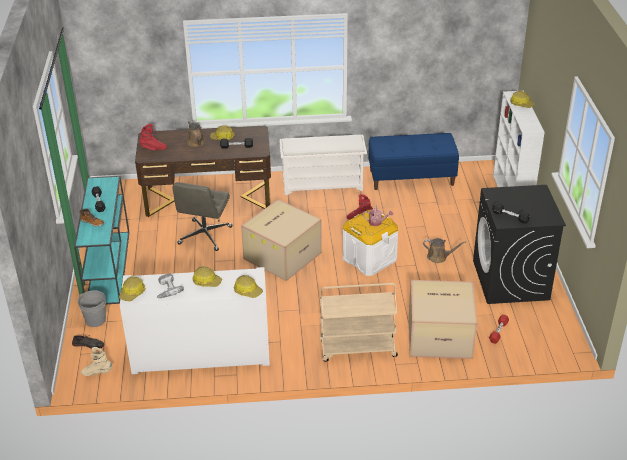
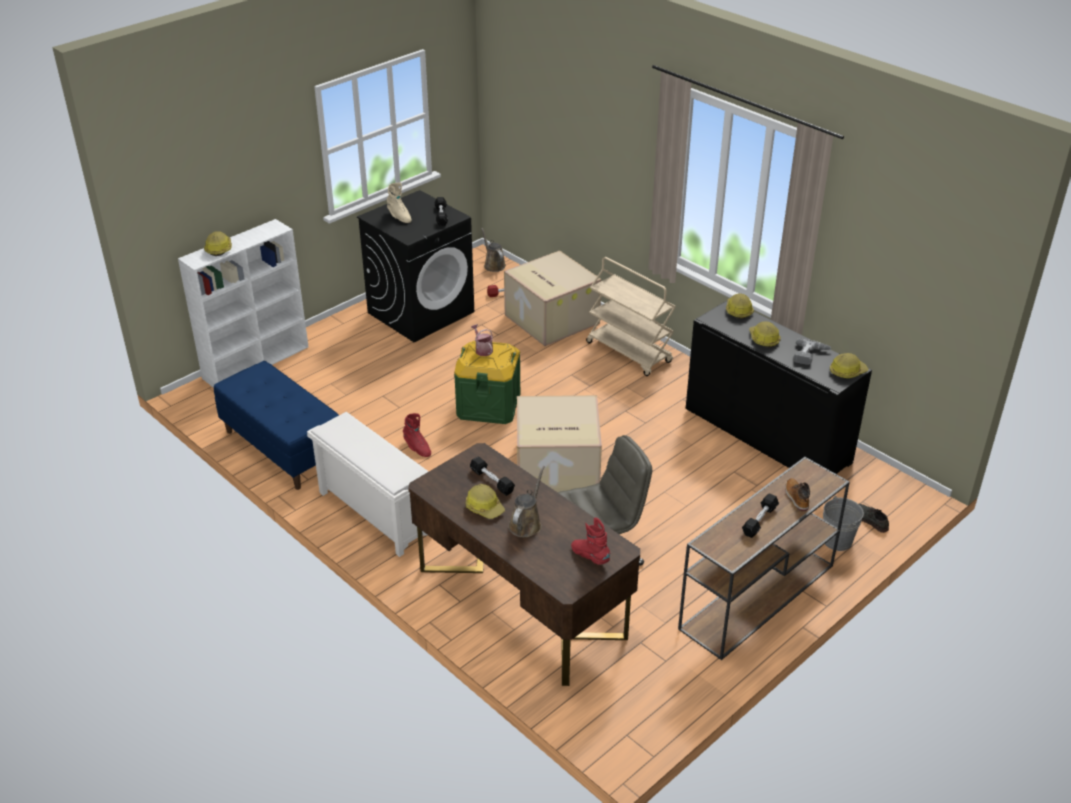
camera: 130 degrees left, 0 degrees up
turquoise console table [74,176,130,304] -> brown console table [678,457,850,660]
beige boot [81,347,112,376] -> beige boot moved to [386,182,411,223]
white cabinet [120,267,270,374] -> black cabinet [686,301,872,474]
white storage box [343,210,398,276] -> green storage box [454,340,520,424]
brown watering can [423,238,466,263] -> brown watering can moved to [481,228,506,272]

